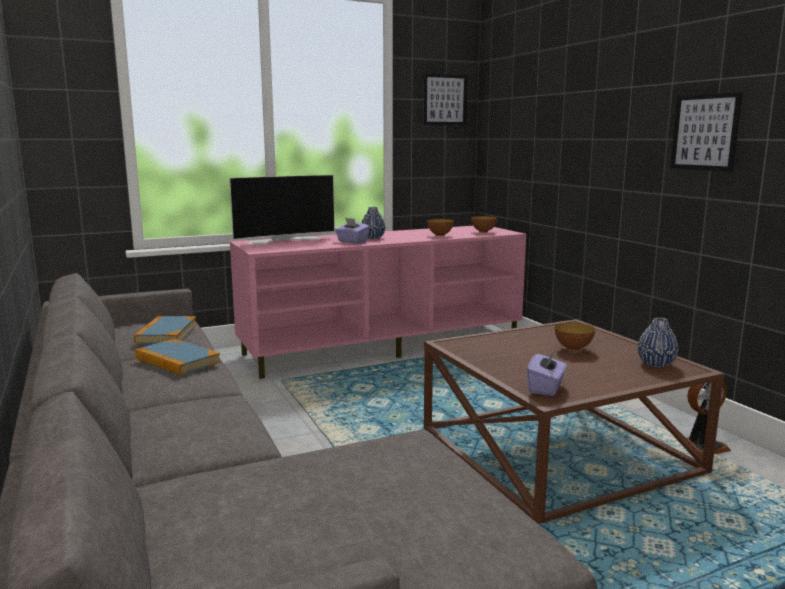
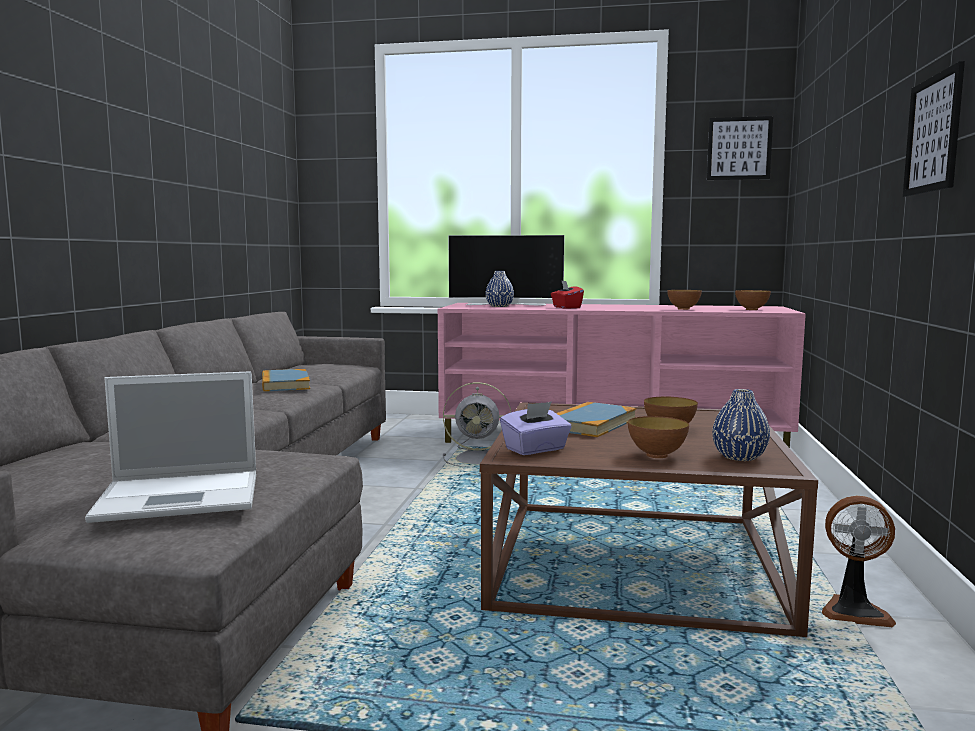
camera: 35 degrees right, 5 degrees down
book [134,316,197,344] -> book moved to [556,402,636,437]
purple tissue box [335,218,370,243] -> red tissue box [551,280,584,309]
blue vase [361,207,386,239] -> blue vase moved to [486,271,514,307]
none -> laptop [85,371,256,523]
none -> grey fan [443,382,511,467]
none -> bowl [628,416,689,458]

